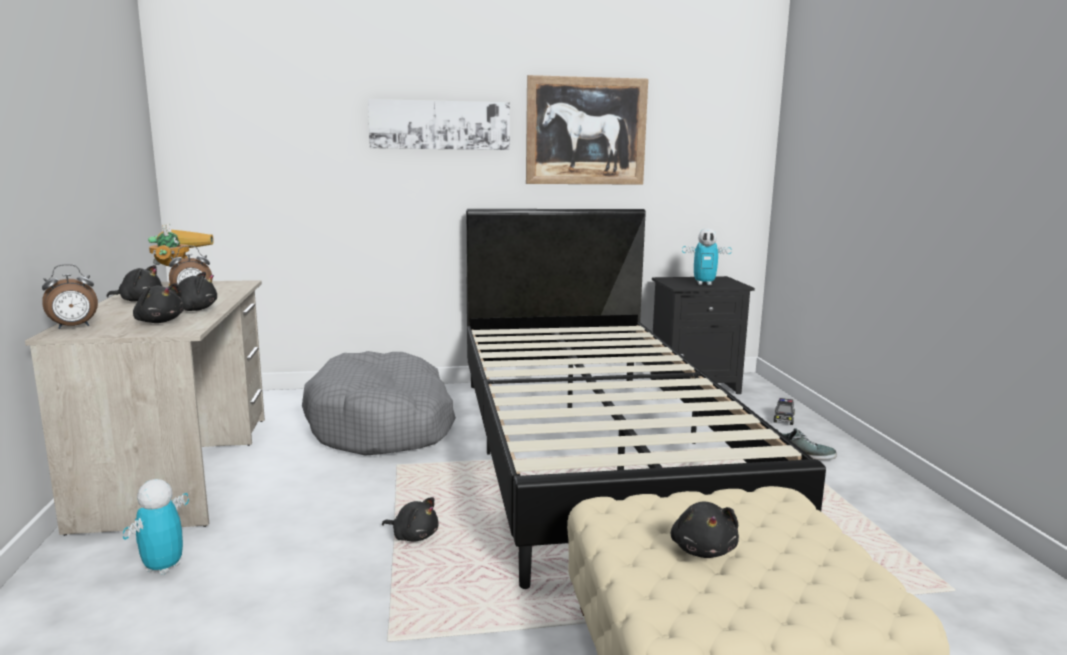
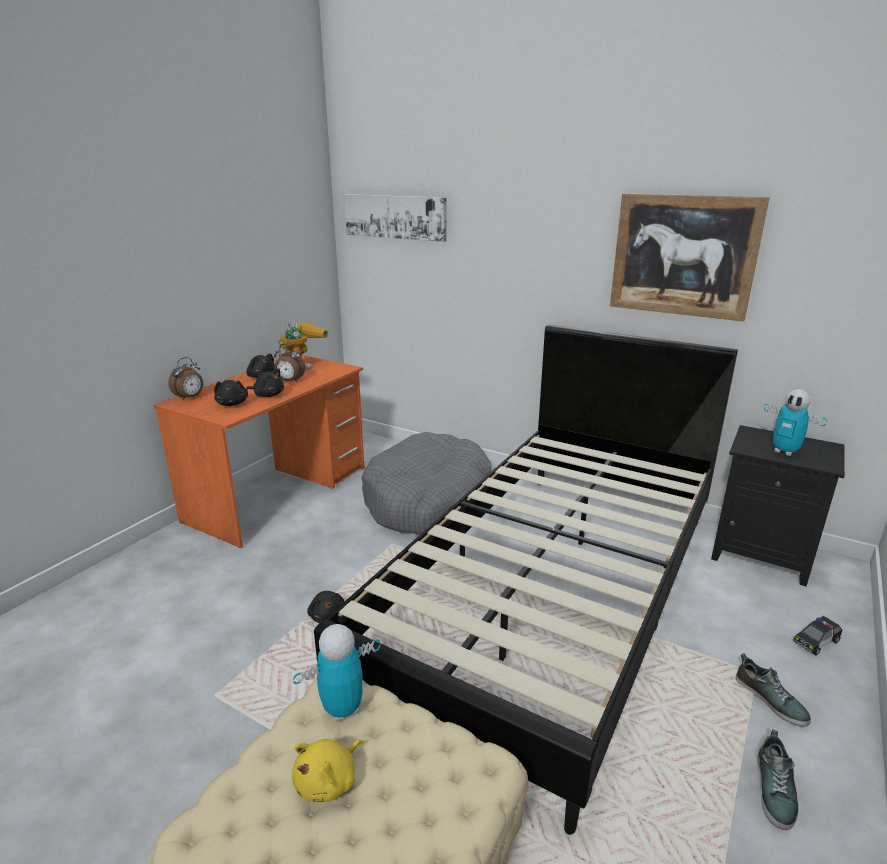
camera: 40 degrees right, 10 degrees up
beige desk [25,280,265,536] -> orange desk [154,355,365,548]
alarm clock [42,264,98,329] -> alarm clock turned 60 degrees counterclockwise [168,357,203,401]
toy robot [123,479,189,575] -> toy robot moved to [293,624,380,722]
picture [368,99,510,150] -> picture moved to [344,194,446,242]
black plush toy [671,501,739,558] -> yellow plush toy [292,739,364,802]
none -> shoe [757,729,798,830]

